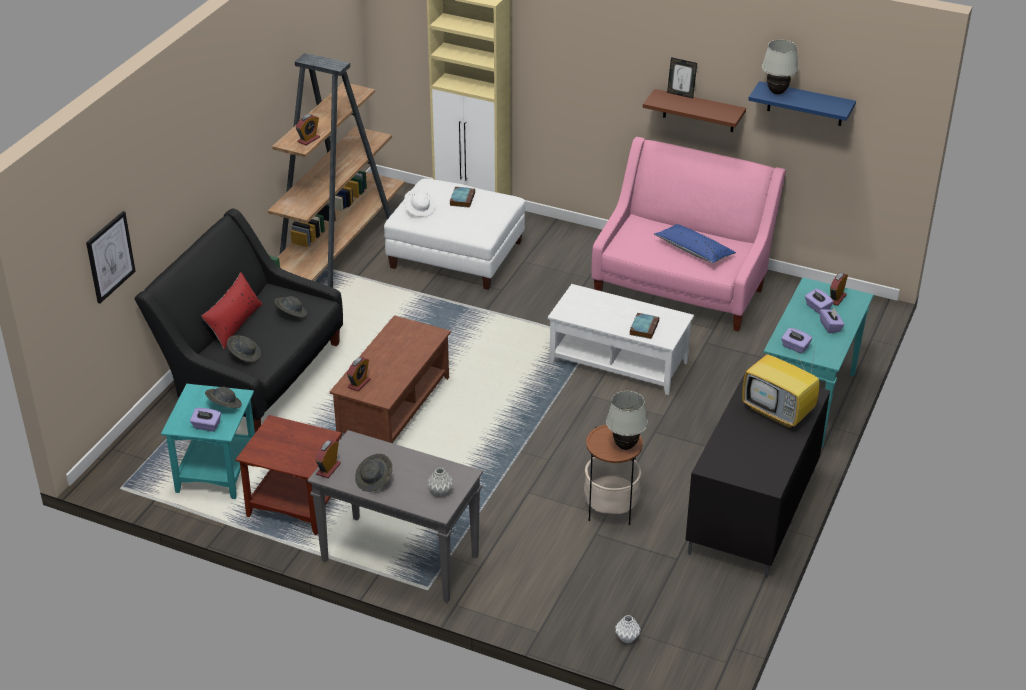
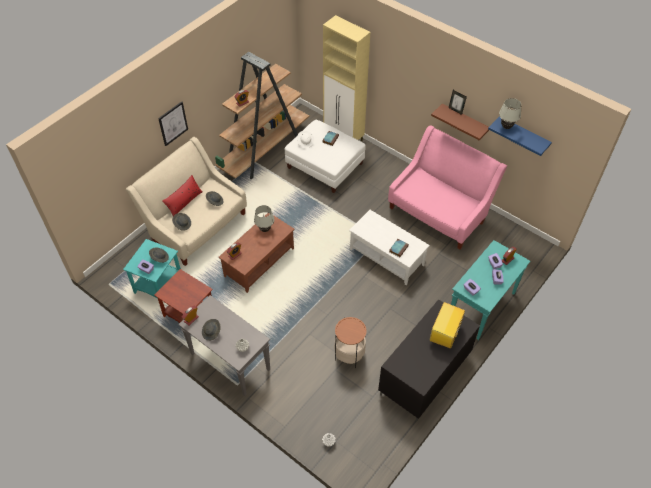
camera: 15 degrees right, 15 degrees up
picture [86,211,136,304] -> picture moved to [158,101,188,146]
black sofa [135,209,343,433] -> beige sofa [126,137,247,266]
white table lamp [606,391,648,450] -> white table lamp moved to [254,205,274,232]
blue pillow [654,224,736,263] -> none
television [742,339,820,428] -> television turned 60 degrees clockwise [430,302,465,348]

